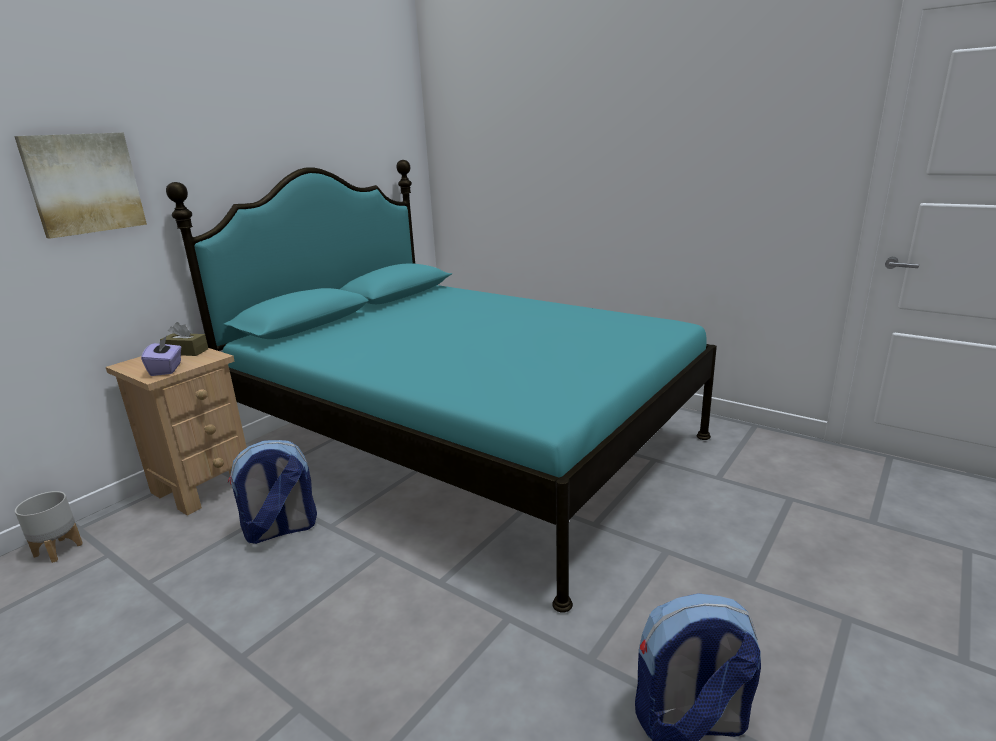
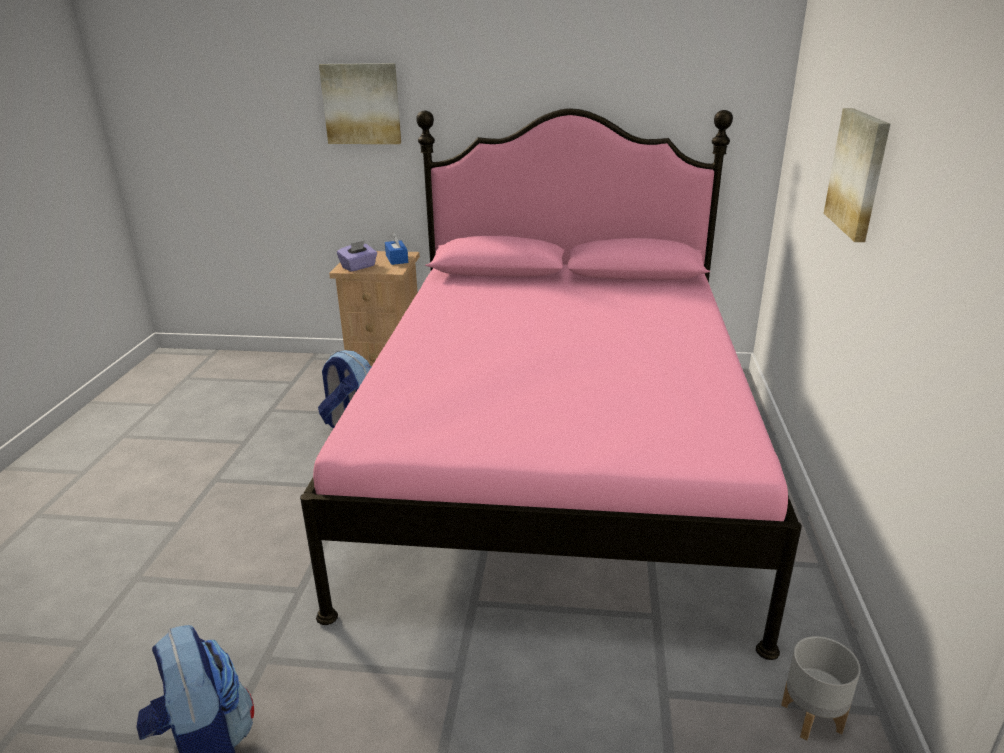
camera: 60 degrees right, 5 degrees up
grey planter [15,491,83,563] -> grey planter moved to [781,636,861,740]
brown tissue box [160,322,208,356] -> blue tissue box [385,232,408,265]
turquoise bed [166,160,717,612] -> pink bed [300,108,802,660]
none -> picture [824,108,890,242]

